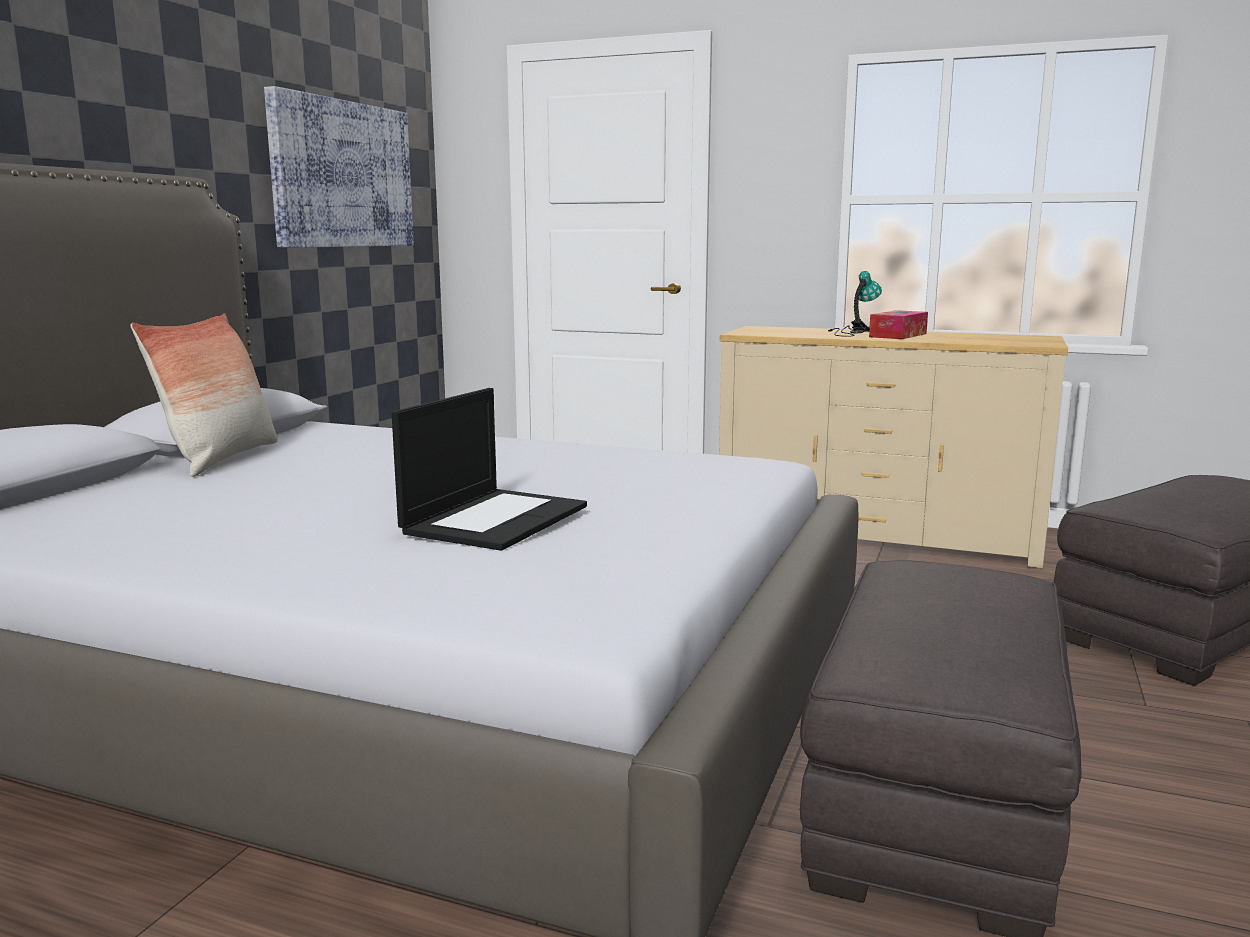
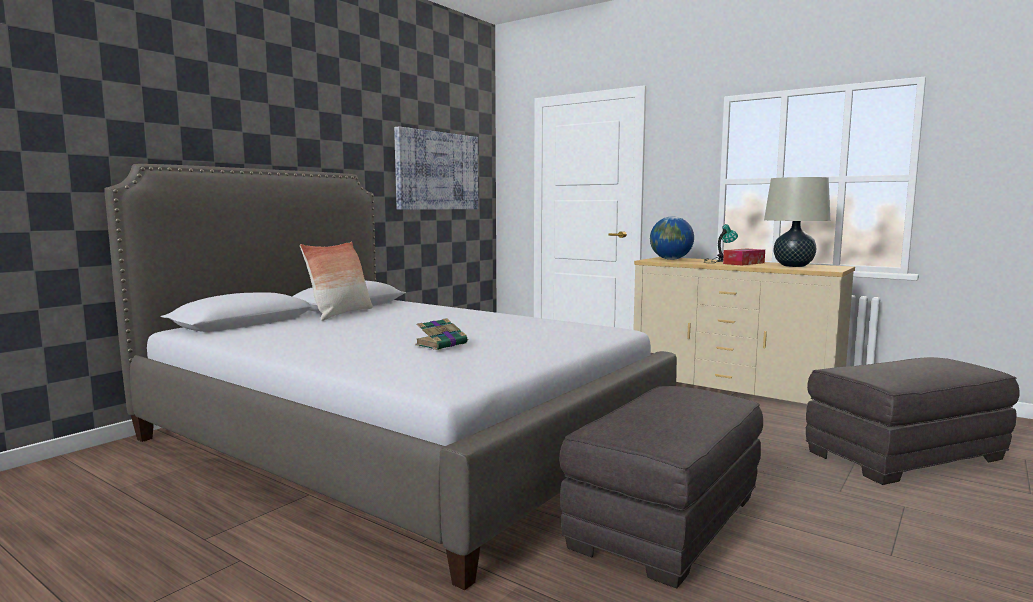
camera: 15 degrees right, 5 degrees down
laptop [392,388,587,551] -> book [415,318,468,350]
none -> globe [650,216,694,260]
none -> beige table lamp [764,177,830,267]

